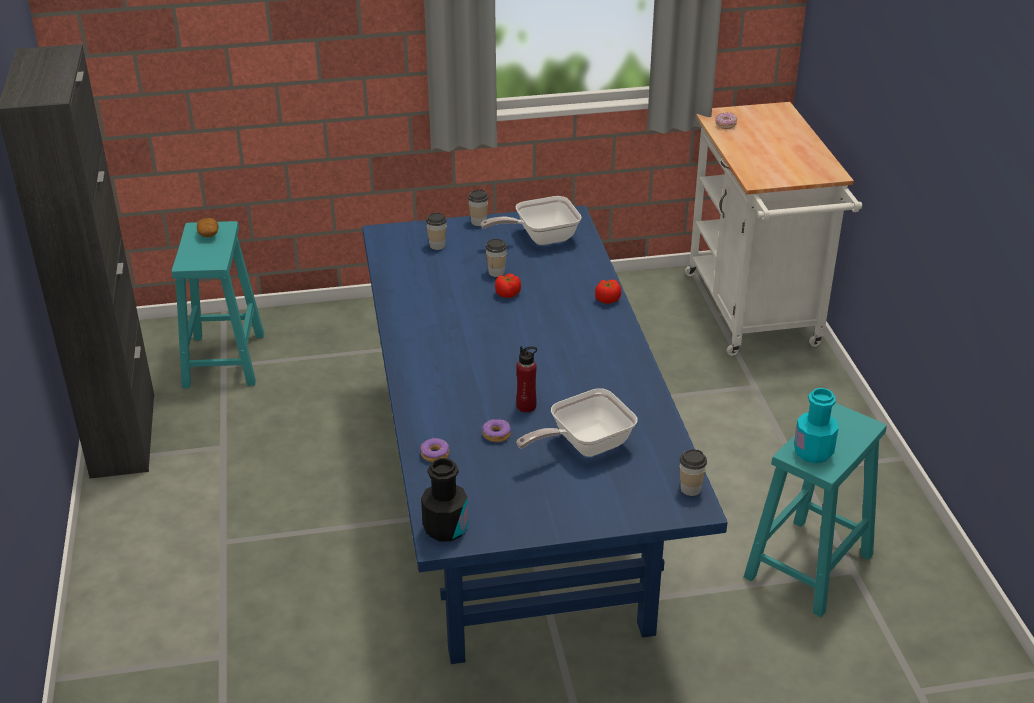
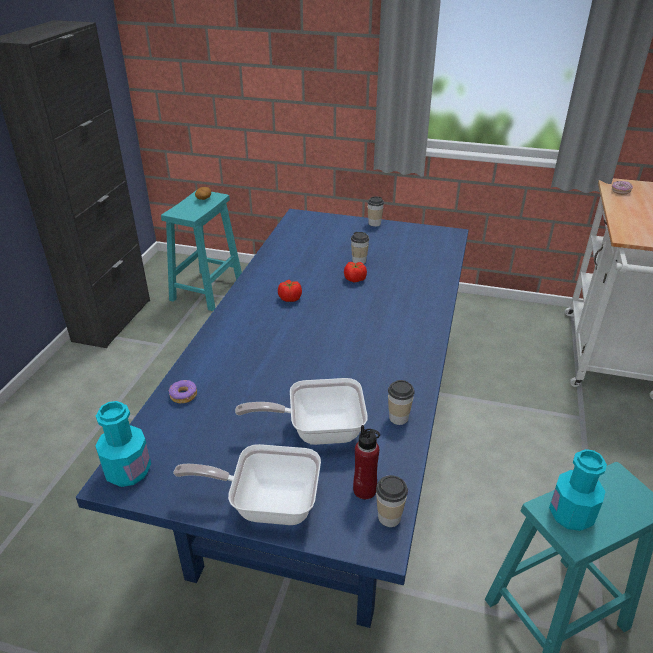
camera: 25 degrees right, 0 degrees up
black bottle [421,458,468,541] -> turquoise bottle [95,401,151,487]
cup [426,213,447,250] -> cup moved to [388,380,415,425]
frying pan [481,196,582,245] -> frying pan moved to [173,444,321,525]
donut [482,419,511,442] -> none
red bottle [516,346,537,413] -> red bottle moved to [353,425,380,499]
tomato [595,279,621,304] -> tomato moved to [278,280,302,302]

